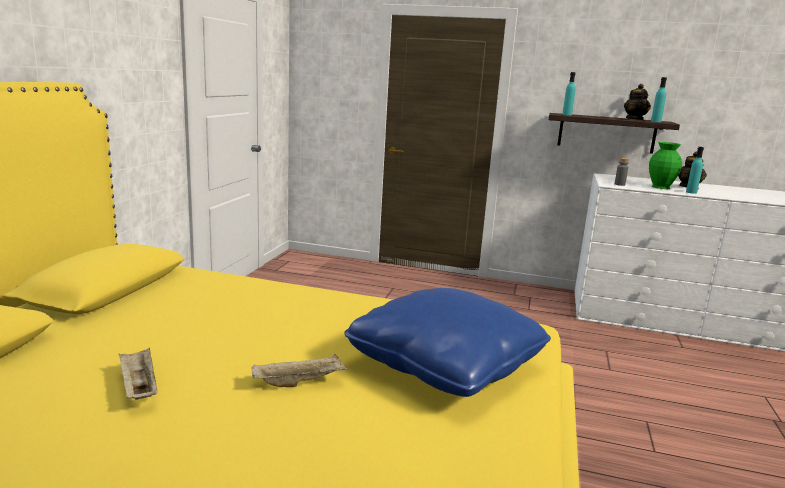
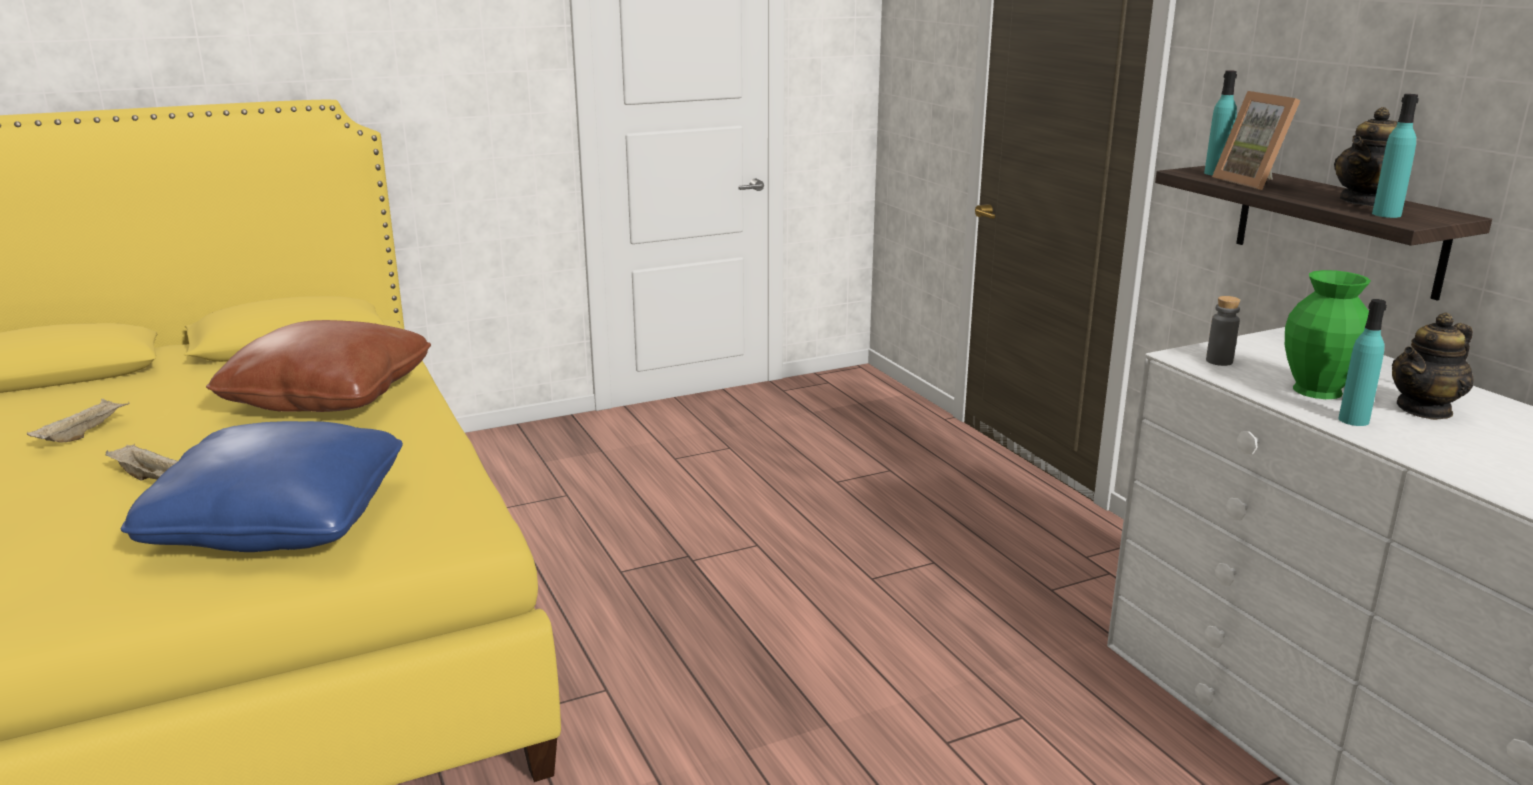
camera: 50 degrees right, 5 degrees up
none -> brown pillow [206,320,431,412]
none -> picture frame [1212,91,1301,190]

